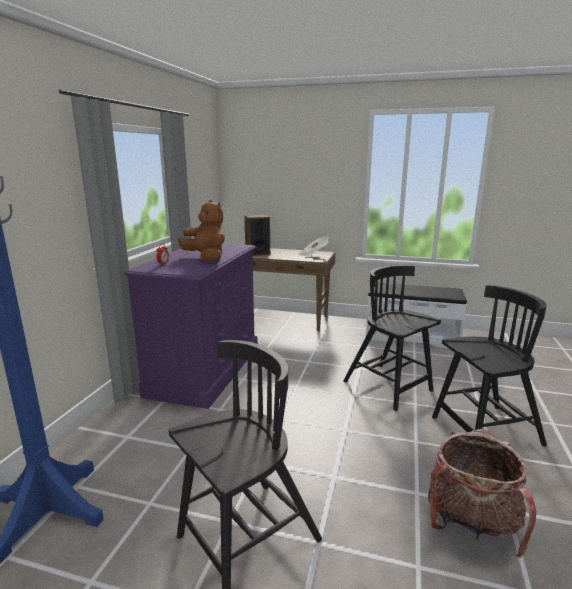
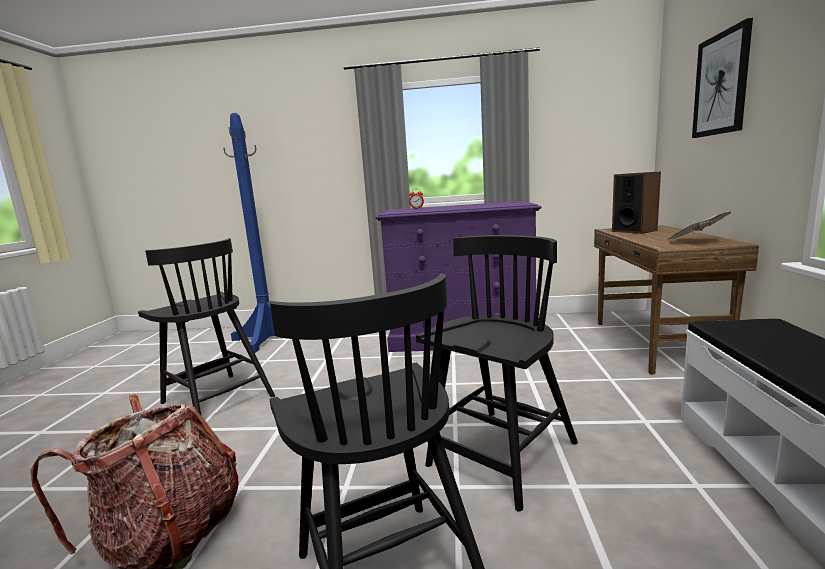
camera: 80 degrees right, 5 degrees down
brown plush toy [178,200,225,262] -> none
none -> picture [692,18,753,138]

